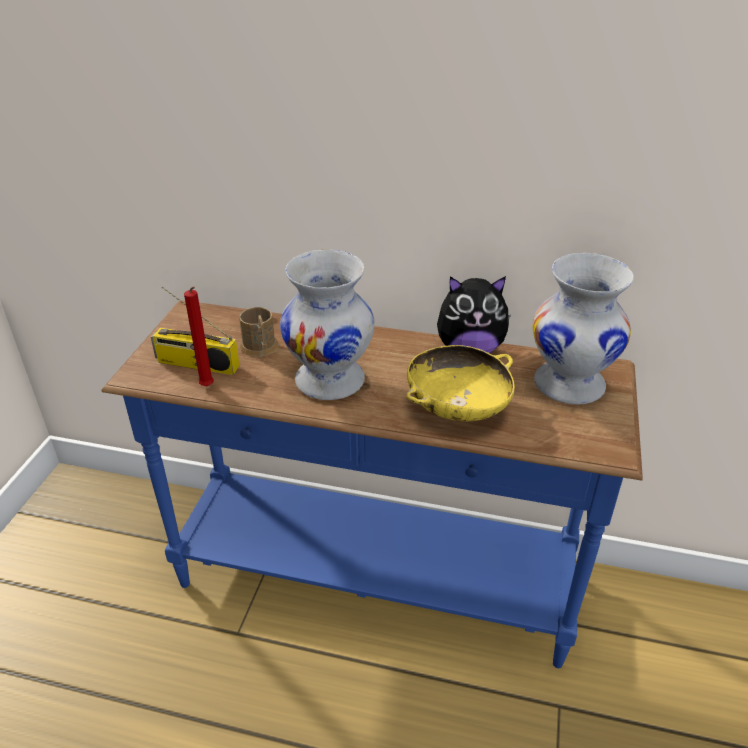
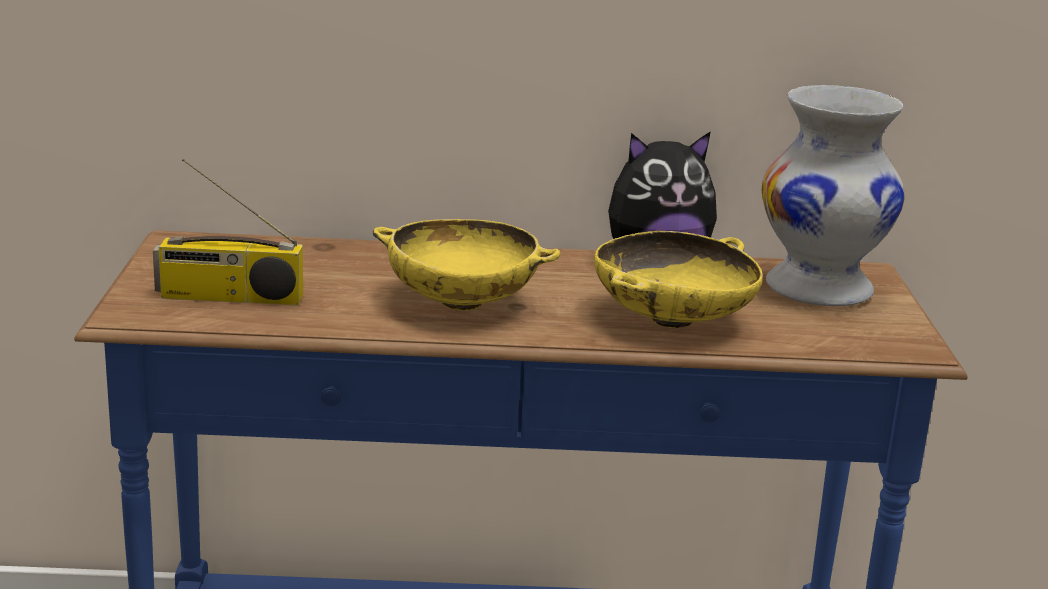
camera: 15 degrees left, 15 degrees down
red candle [184,286,214,386] -> none
brown mug [239,307,279,357] -> none
white vase [280,249,375,400] -> yellow bowl [373,219,560,311]

